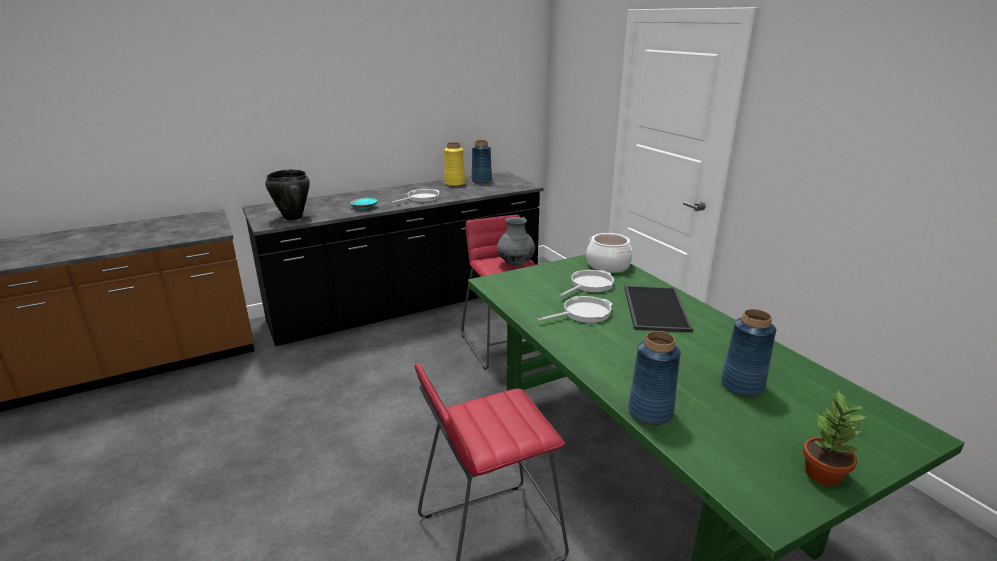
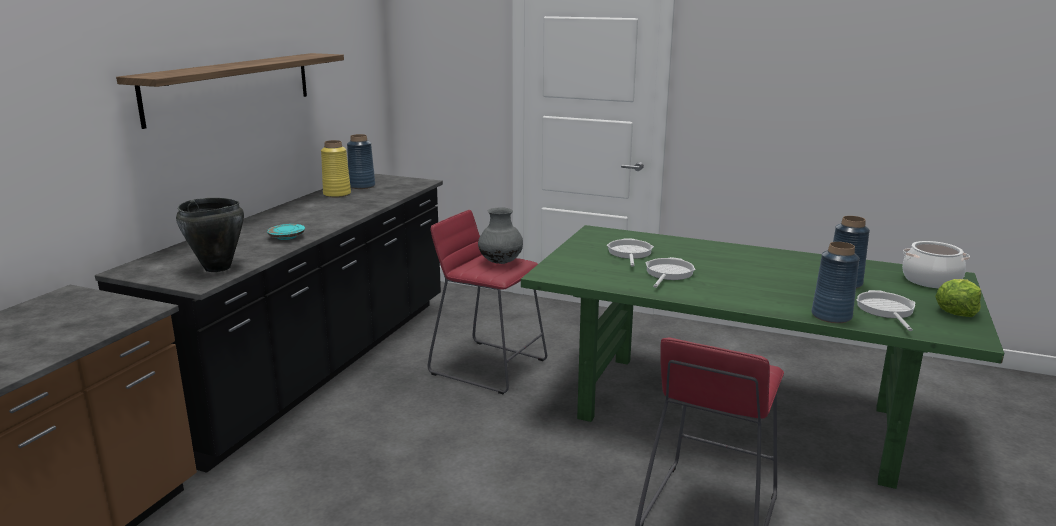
camera: 40 degrees left, 5 degrees down
frying pan [391,189,439,203] -> frying pan moved to [857,290,915,331]
cooking pot [586,233,633,272] -> cooking pot moved to [902,241,970,288]
tray [624,286,693,332] -> none
potted plant [803,389,866,486] -> lettuce [935,279,981,317]
none -> shelf [116,53,344,129]

